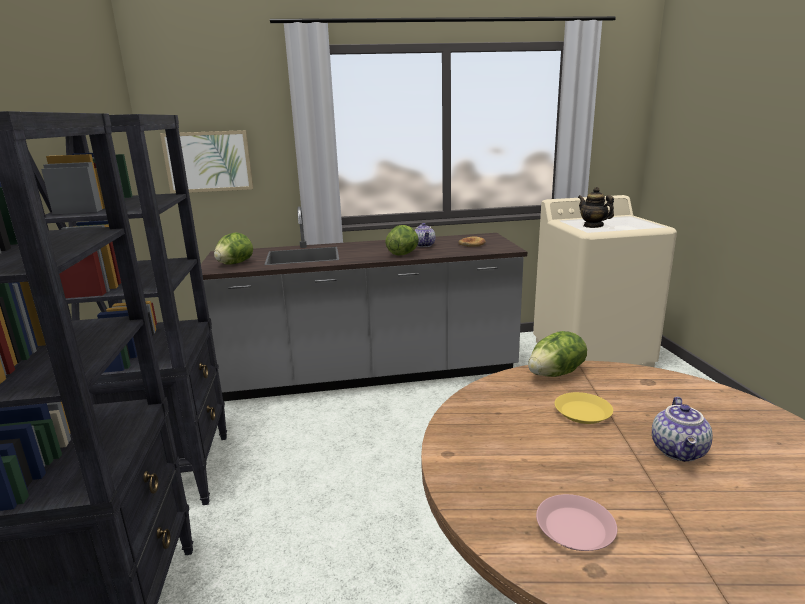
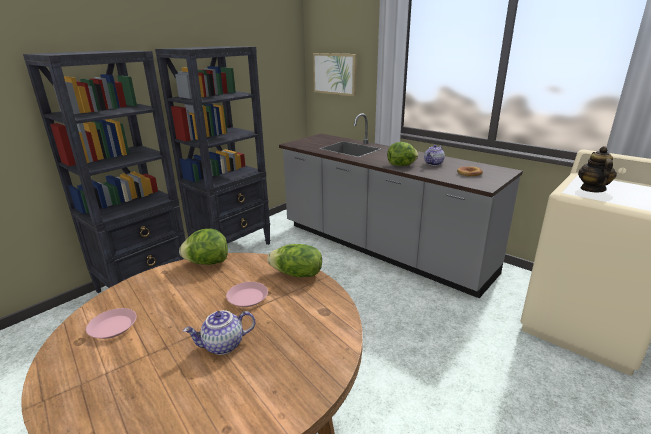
camera: 50 degrees right, 5 degrees up
lettuce [214,232,253,265] -> lettuce moved to [179,229,228,265]
yellow plate [555,392,613,424] -> pink plate [226,282,268,307]

